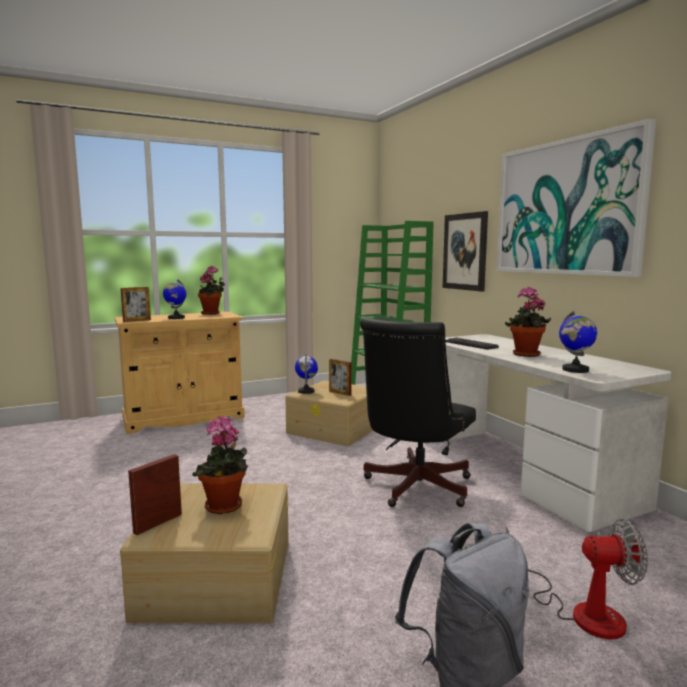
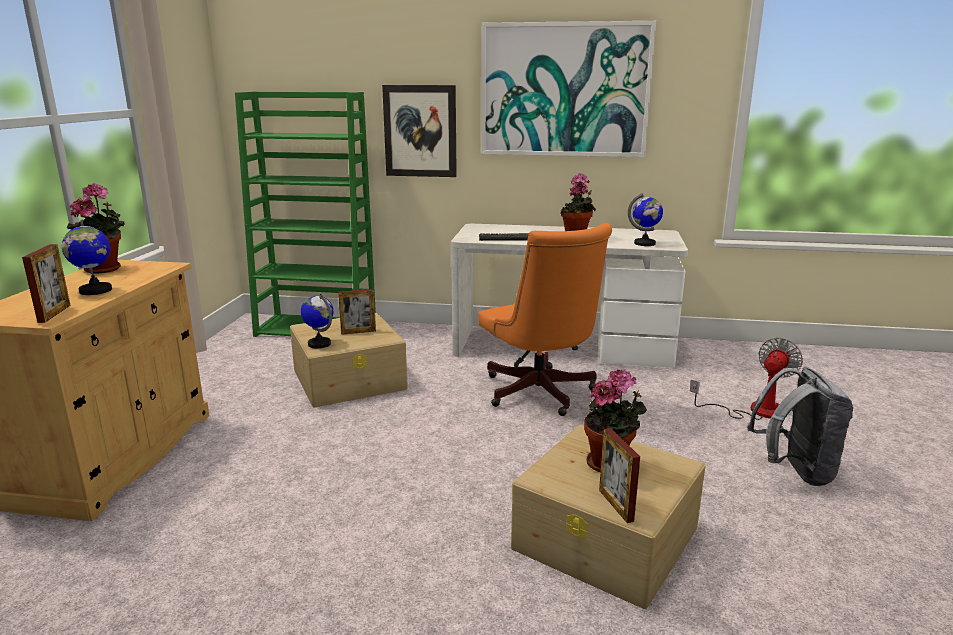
camera: 55 degrees left, 10 degrees up
black office chair [360,317,476,507] -> orange office chair [478,223,612,416]

